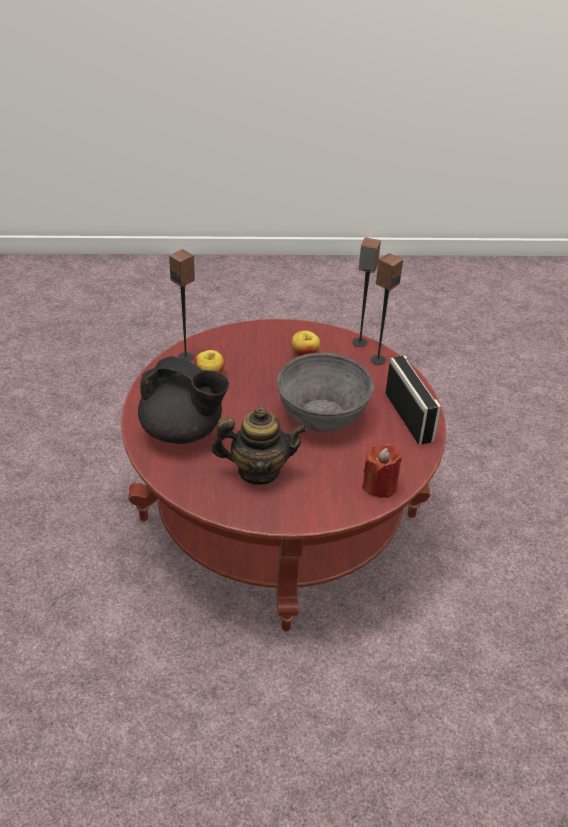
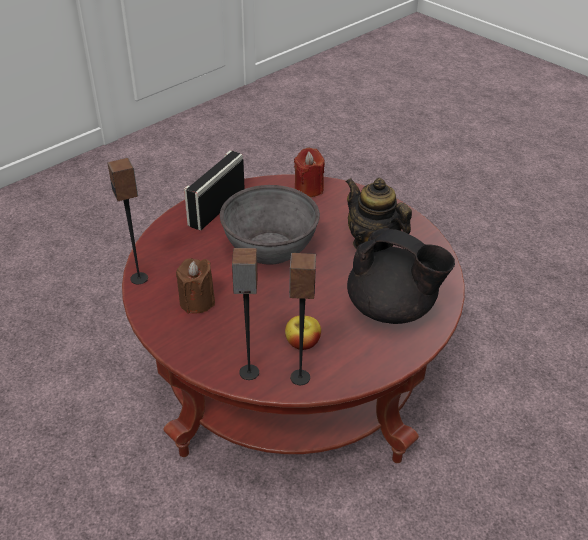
camera: 130 degrees left, 0 degrees up
black teapot [138,356,229,444] -> black teapot turned 135 degrees clockwise [347,228,455,324]
apple [291,330,320,356] -> brown candle [176,258,215,314]
speaker [370,253,403,365] -> speaker moved to [232,248,259,380]

